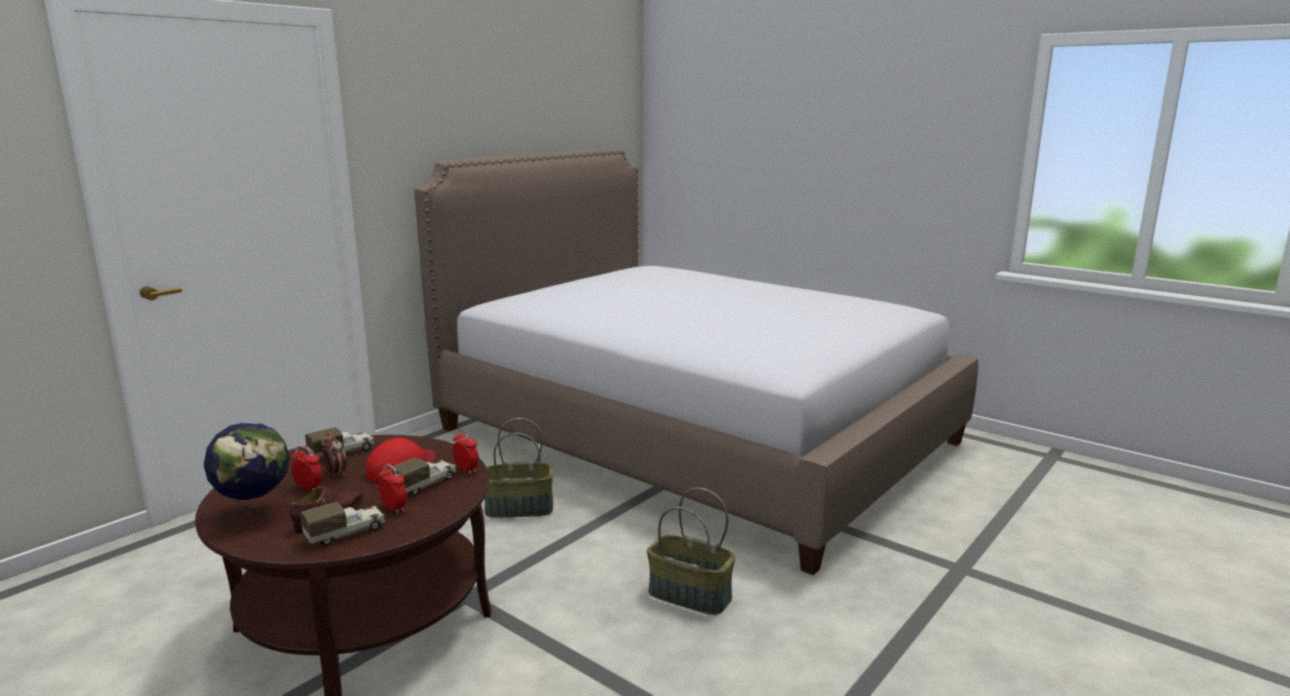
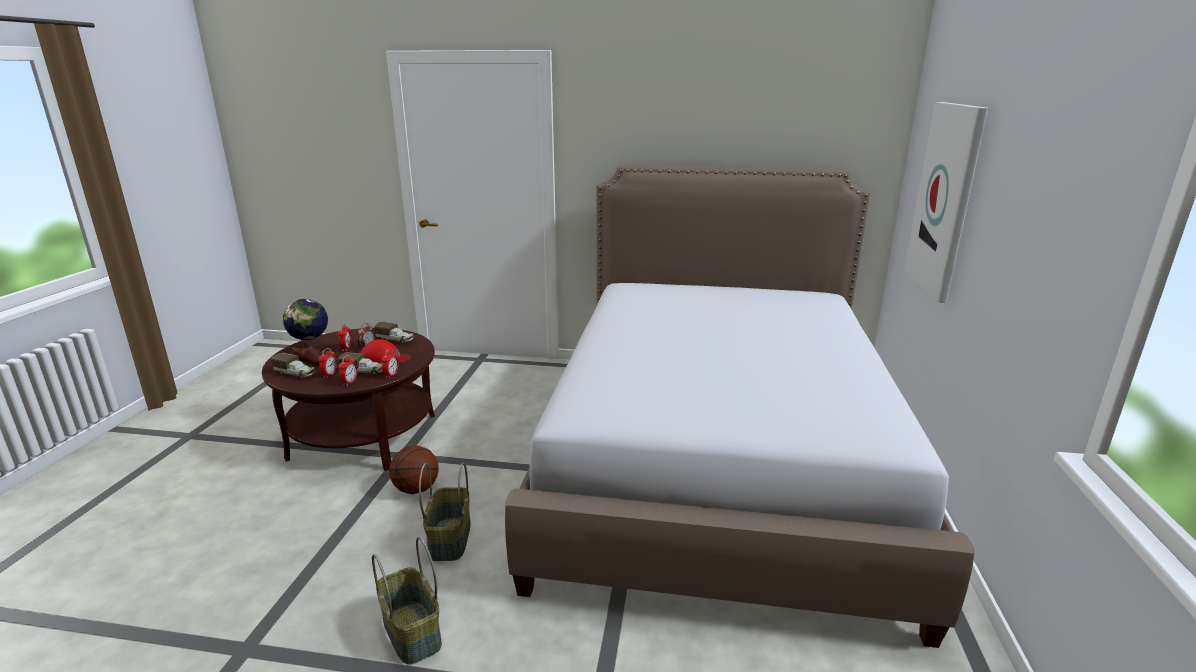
camera: 60 degrees right, 5 degrees up
basket [485,418,554,518] -> basket moved to [372,537,442,664]
none -> alarm clock [338,355,357,386]
none -> basketball [389,445,439,494]
none -> picture [904,102,988,303]

